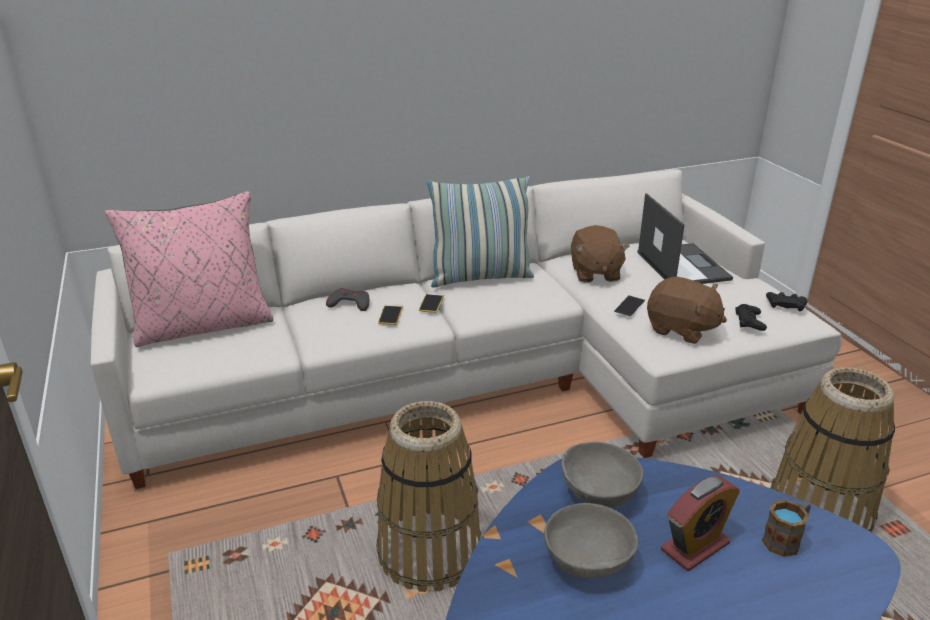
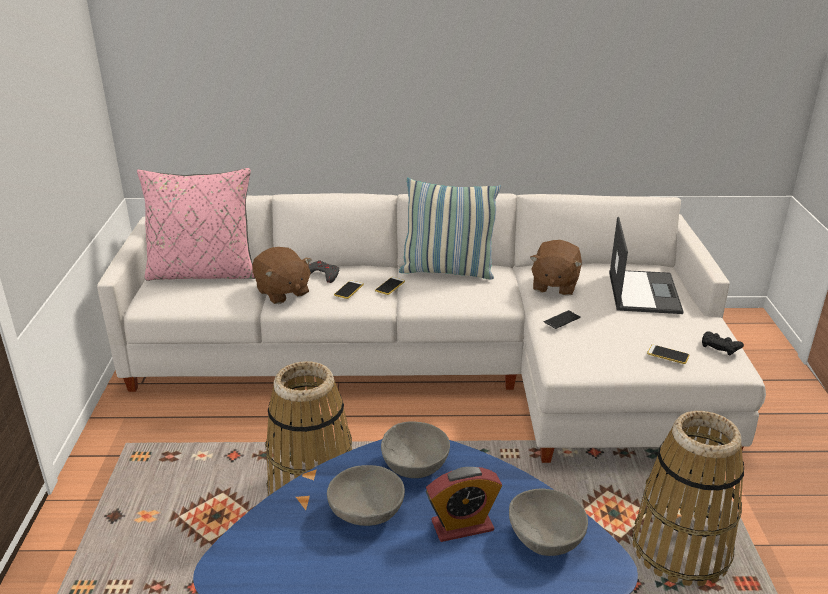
camera: 20 degrees right, 0 degrees up
brown plush toy [647,276,727,344] -> brown plush toy moved to [252,247,312,304]
black game controller [736,304,767,331] -> phone [647,345,690,364]
mug [762,500,811,557] -> grey bowl [509,489,588,556]

